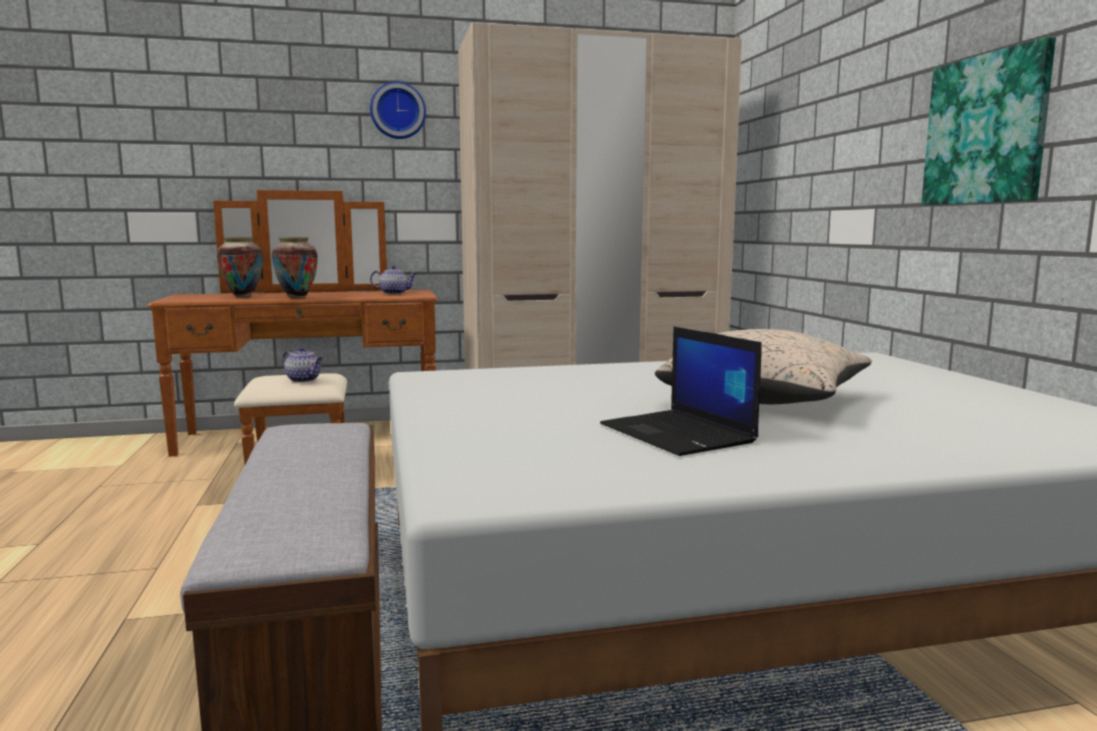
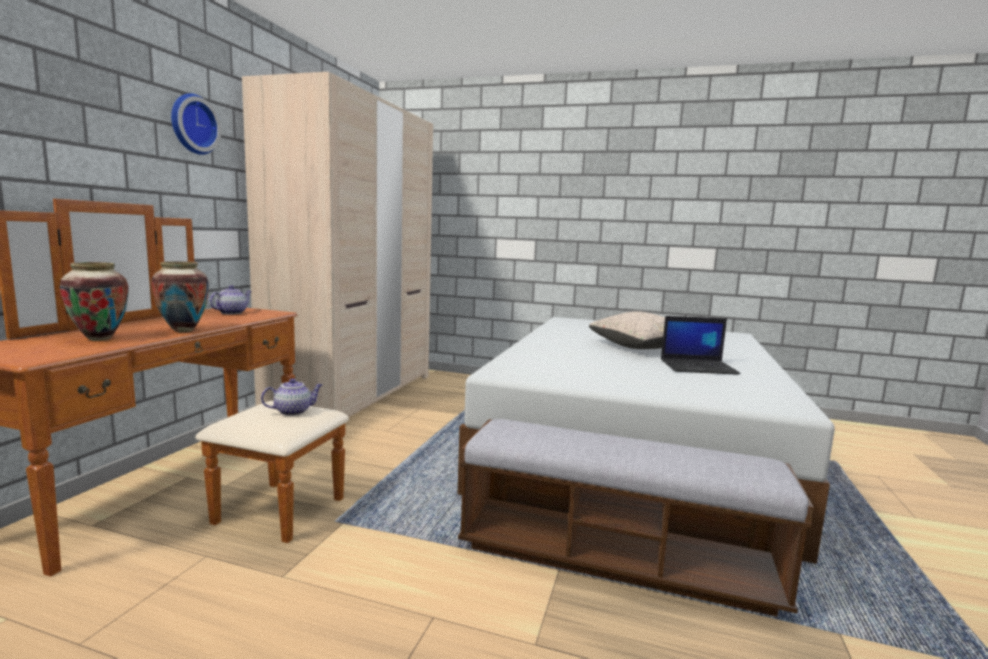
camera: 60 degrees left, 0 degrees up
picture [922,36,1056,205] -> none

